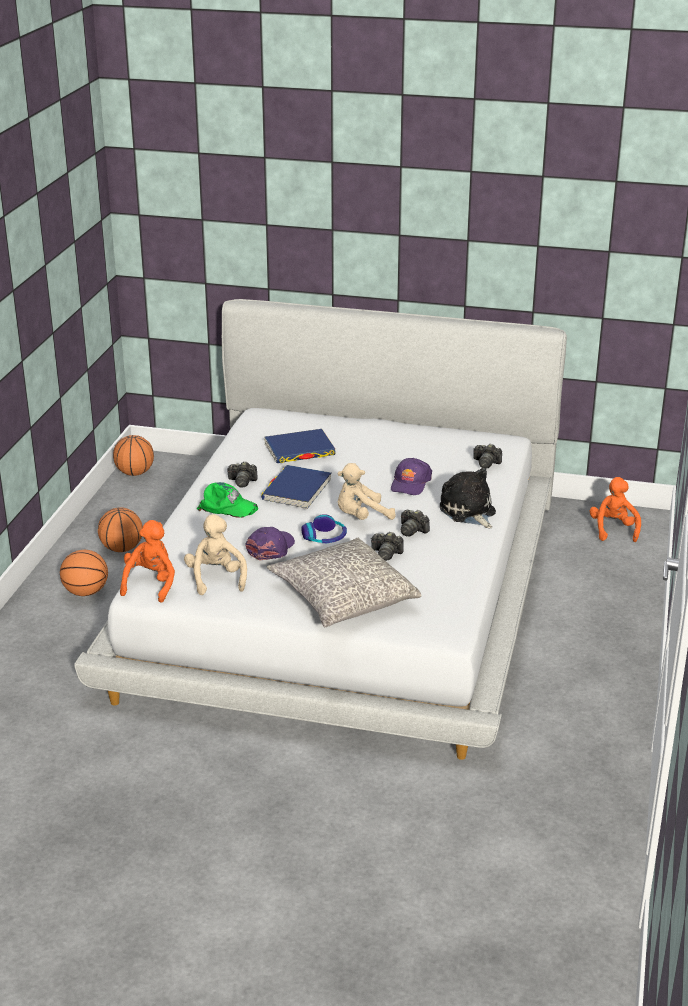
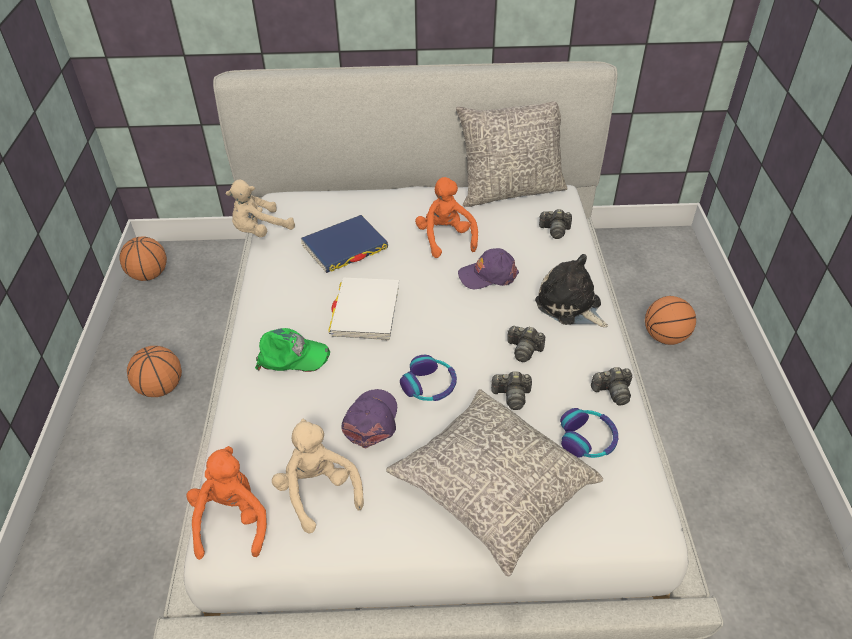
camera: 15 degrees left, 15 degrees up
basketball [60,550,108,596] -> basketball moved to [645,296,696,345]
camera [227,461,257,488] -> camera moved to [591,367,632,405]
blue book [261,465,331,509] -> white book [328,278,399,341]
beige plush toy [337,463,396,520] -> beige plush toy moved to [226,180,295,237]
purple cap [391,458,432,495] -> purple cap turned 75 degrees clockwise [458,248,519,289]
orange plush toy [590,477,641,542] -> orange plush toy moved to [415,177,478,258]
none -> grey pillow [456,101,568,207]
none -> headphones [560,408,618,458]

